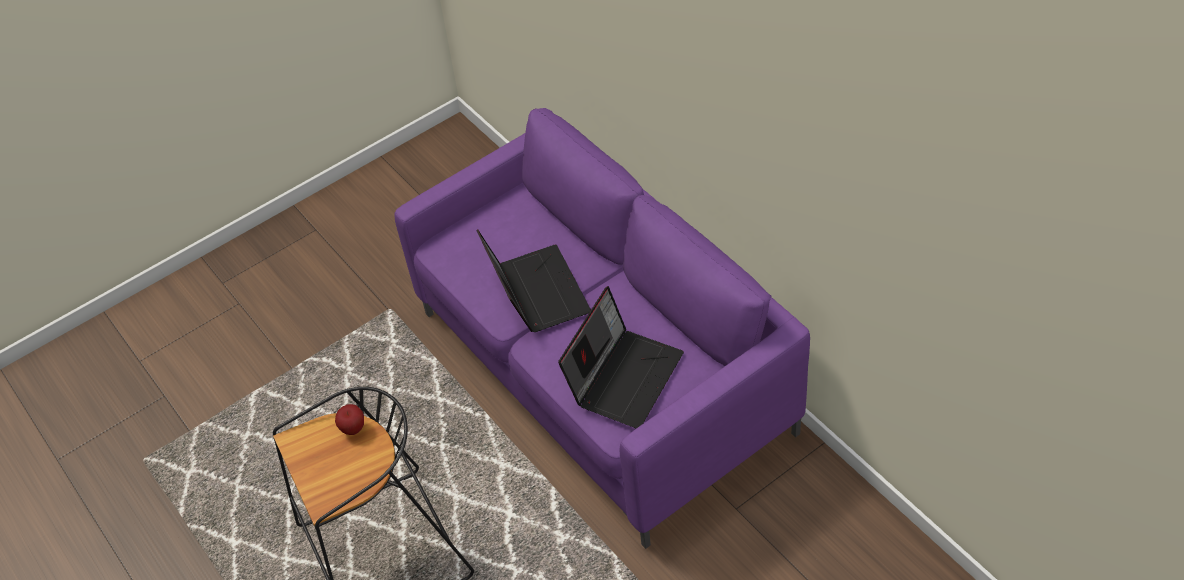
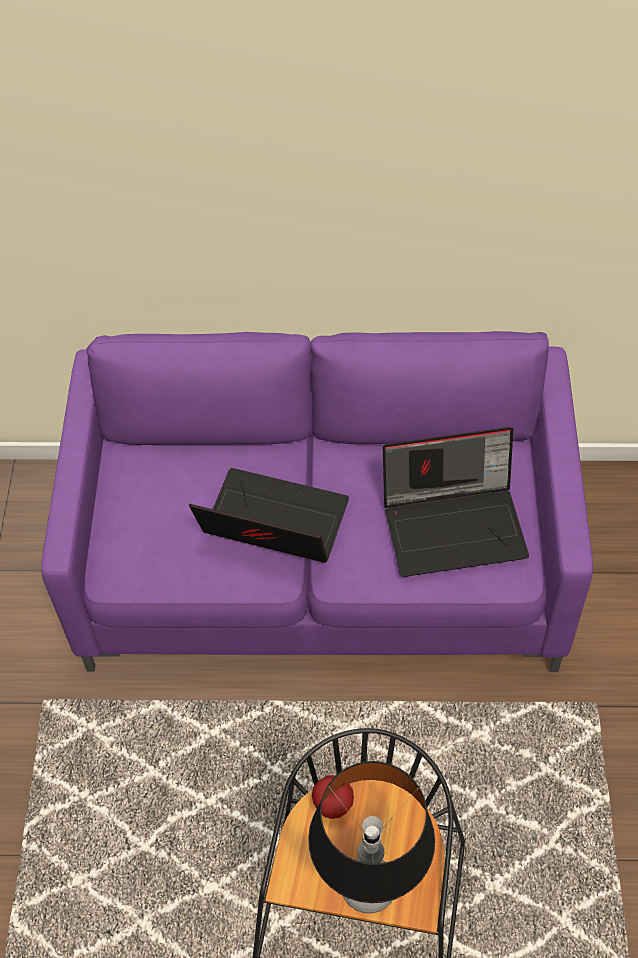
camera: 55 degrees left, 5 degrees up
laptop [558,286,684,428] -> laptop turned 105 degrees clockwise [383,427,529,577]
none -> table lamp [308,761,435,914]

